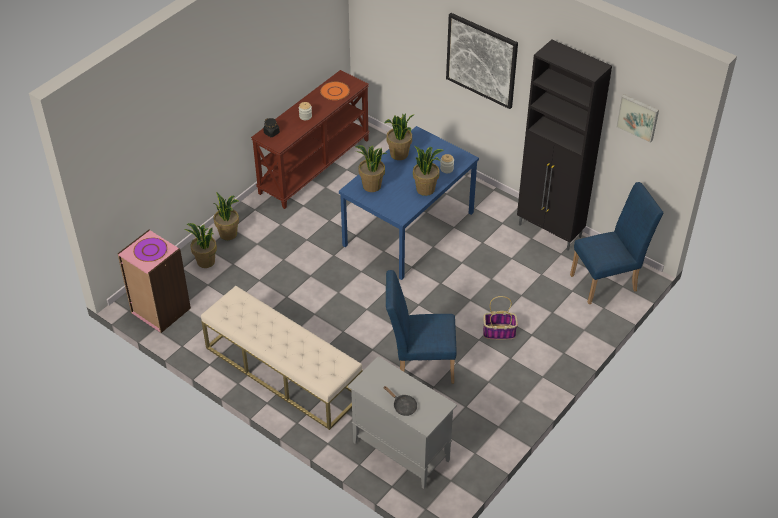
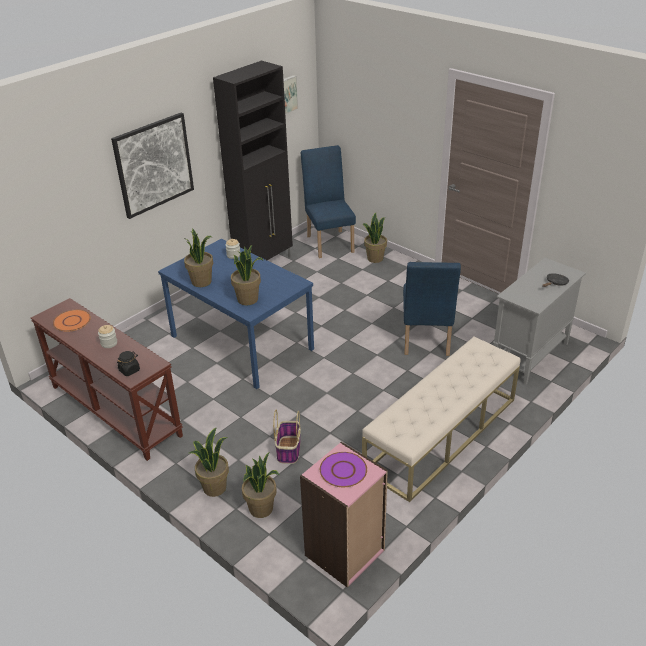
camera: 85 degrees left, 10 degrees down
potted plant [413,146,444,196] -> potted plant moved to [362,213,387,263]
basket [483,296,518,339] -> basket moved to [273,410,301,464]

